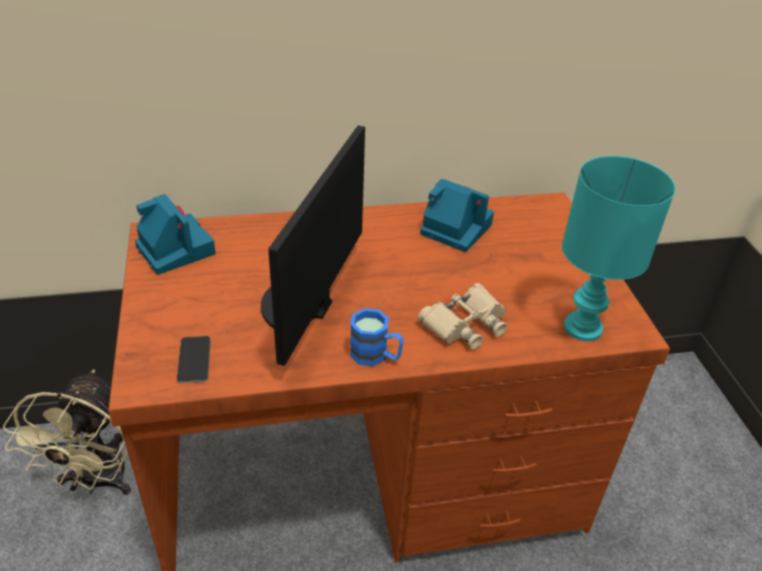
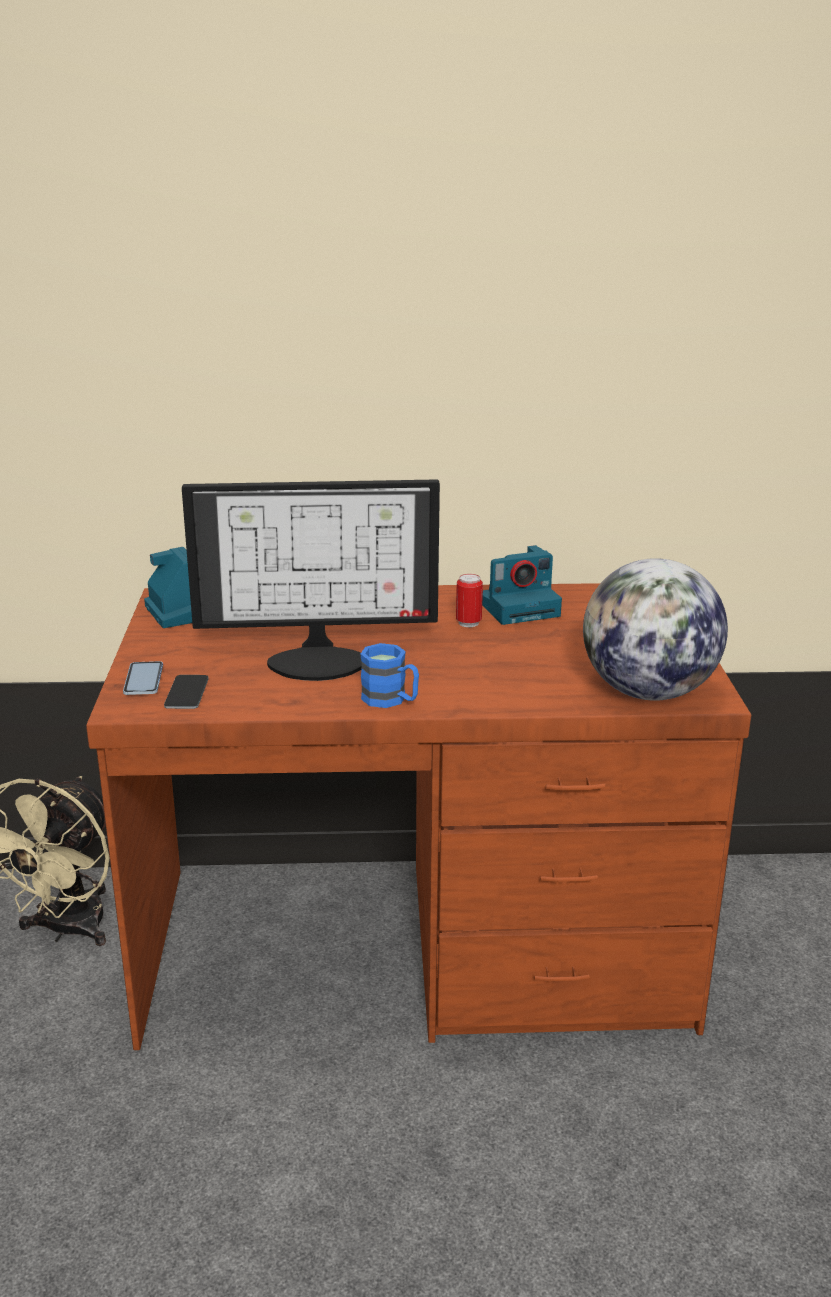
camera: 10 degrees right, 15 degrees down
monitor [261,126,365,366] -> monitor turned 120 degrees counterclockwise [182,479,440,681]
beige binoculars [418,283,507,349] -> none
camera [420,179,494,252] -> camera turned 120 degrees clockwise [482,545,562,625]
turquoise table lamp [562,156,675,341] -> globe [583,558,728,701]
none -> phone [123,661,163,695]
none -> can [456,574,483,627]

